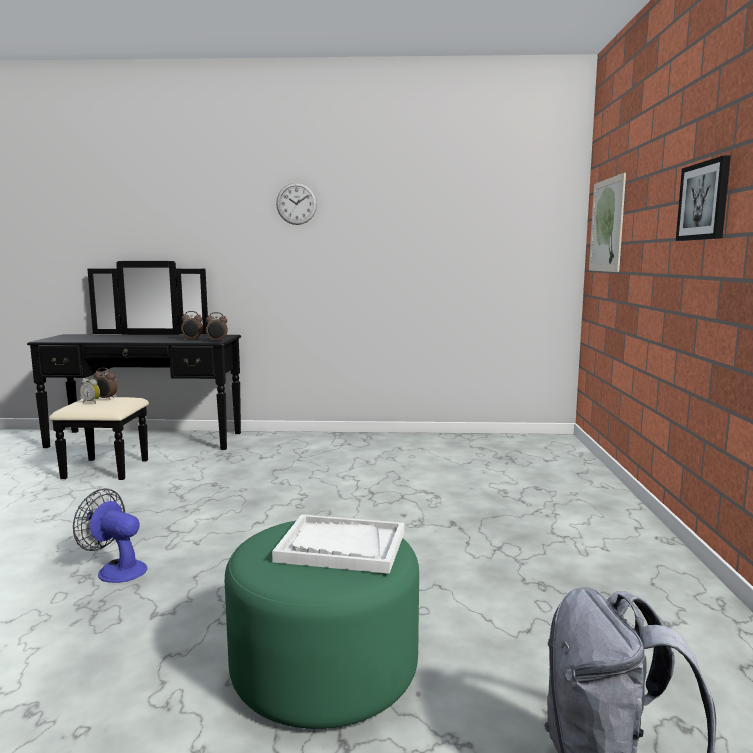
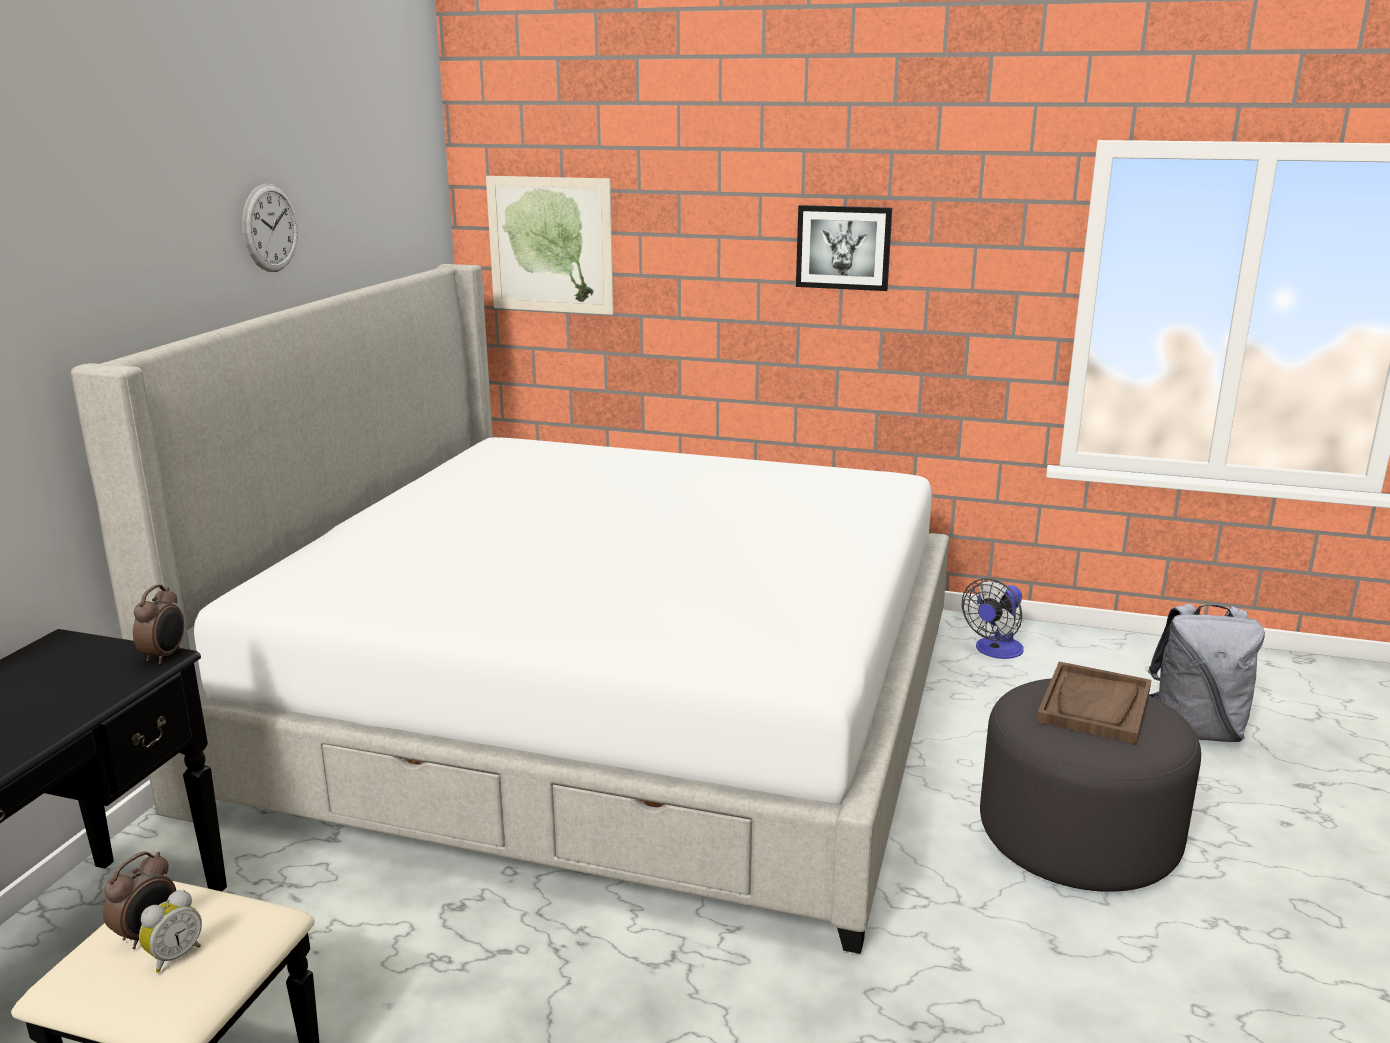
camera: 75 degrees left, 10 degrees up
fan [73,489,147,583] -> fan moved to [961,578,1024,659]
alarm clock [181,311,203,340] -> none
green ottoman [225,520,419,729] -> grey ottoman [980,678,1201,892]
white tray [272,514,404,574] -> brown tray [1037,662,1151,744]
wall clock [276,182,317,225] -> wall clock moved to [242,184,298,272]
none -> bed [71,264,949,954]

